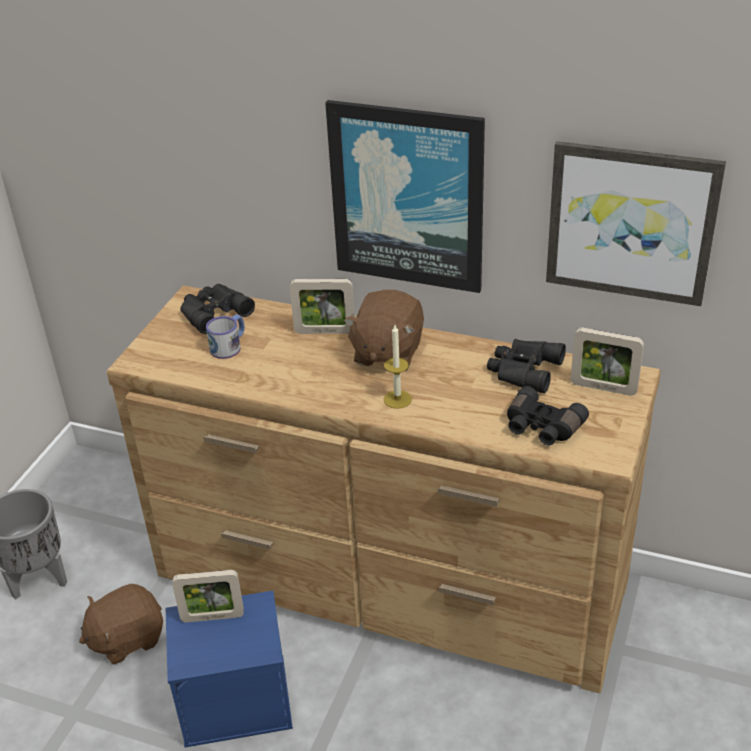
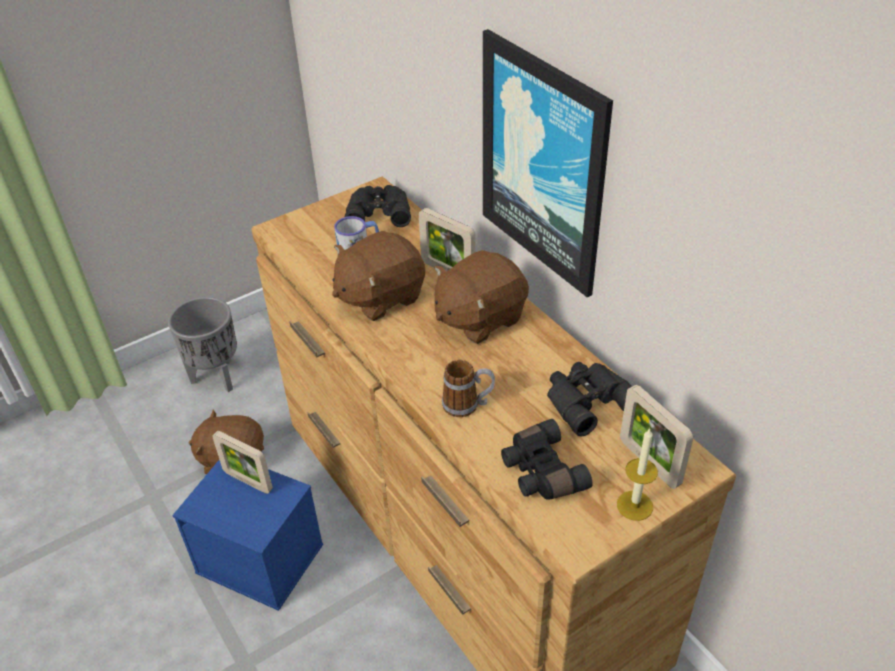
camera: 35 degrees right, 5 degrees up
candle [384,325,412,409] -> candle moved to [617,428,658,521]
picture [546,141,726,306] -> none
none -> brown plush toy [332,231,425,321]
none -> mug [442,360,495,417]

